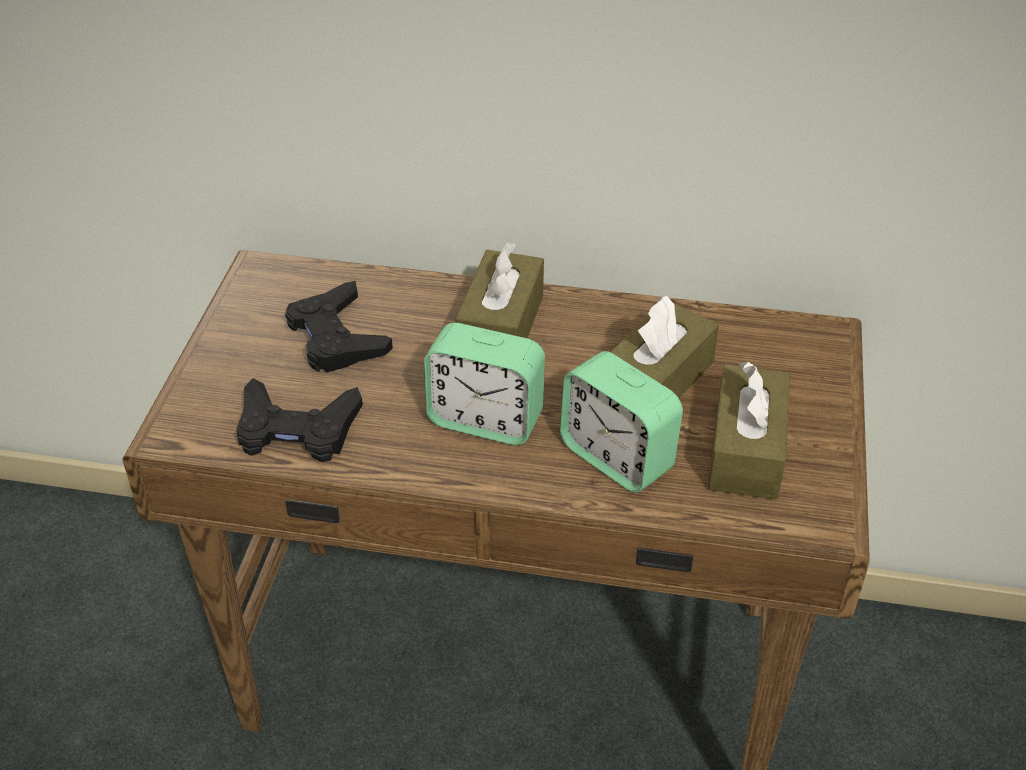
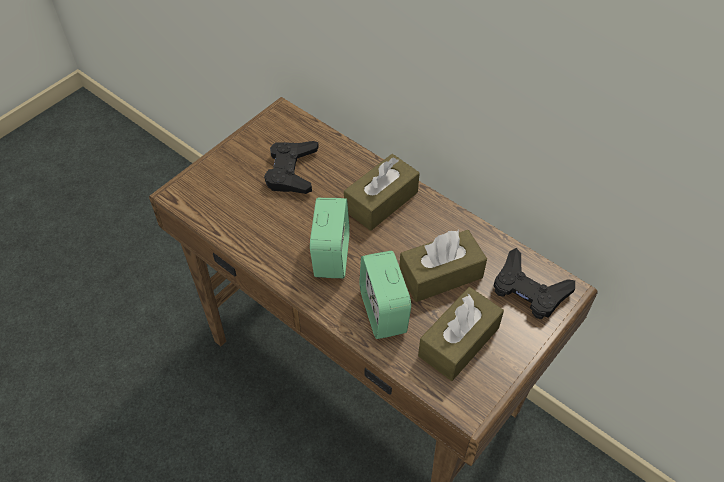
camera: 30 degrees right, 10 degrees up
black game controller [236,378,363,462] -> black game controller moved to [493,248,575,319]
alarm clock [424,323,545,445] -> alarm clock turned 135 degrees counterclockwise [310,198,350,278]

